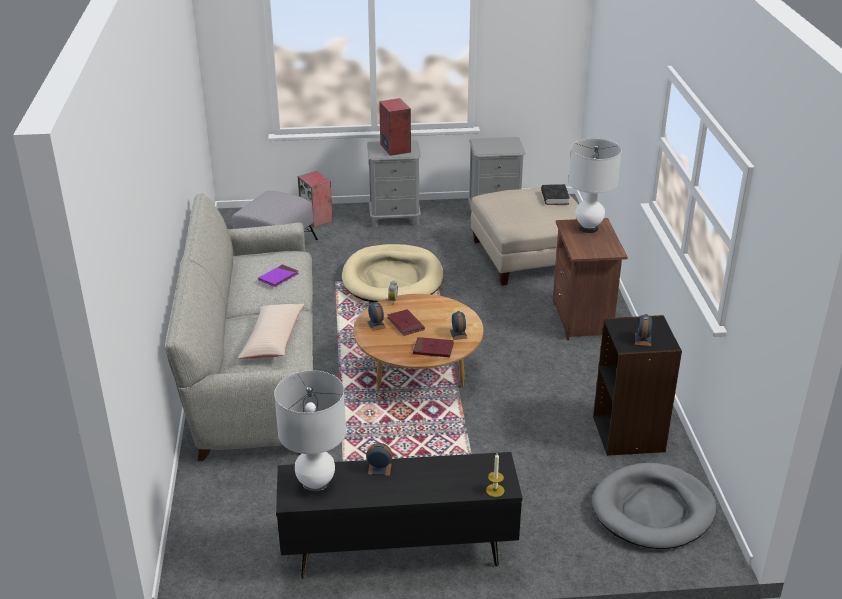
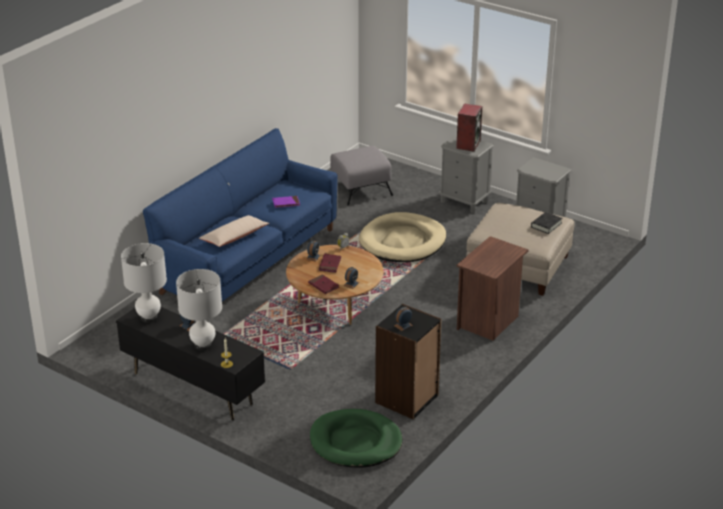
camera: 40 degrees right, 0 degrees up
grey sofa [165,193,313,461] -> blue sofa [143,128,338,302]
speaker [298,171,333,227] -> none
white table lamp [568,138,622,233] -> white table lamp moved to [176,269,222,351]
grey dog bed [592,463,717,549] -> green dog bed [310,409,403,468]

